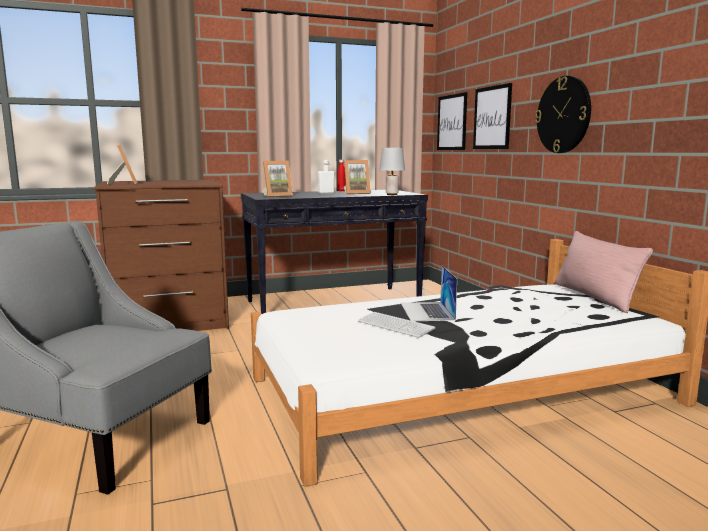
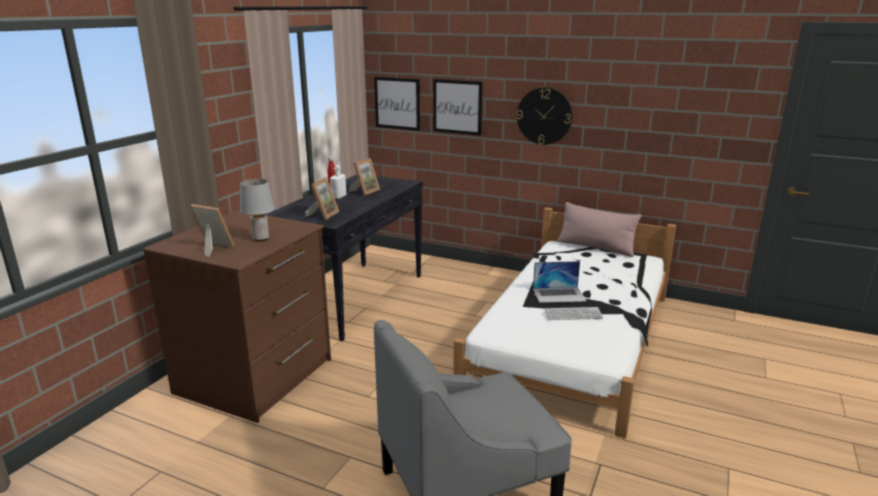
camera: 45 degrees left, 10 degrees up
grey table lamp [379,148,405,195] -> grey table lamp moved to [240,179,274,242]
laptop [401,265,457,321] -> laptop turned 45 degrees counterclockwise [533,261,586,303]

